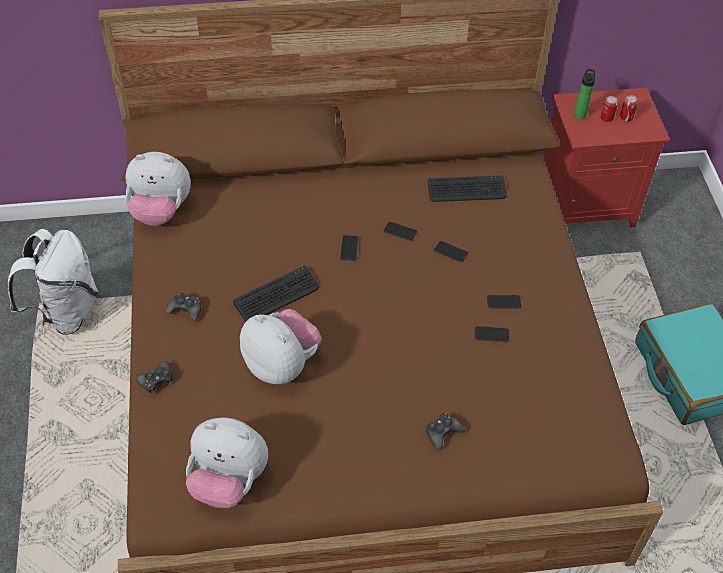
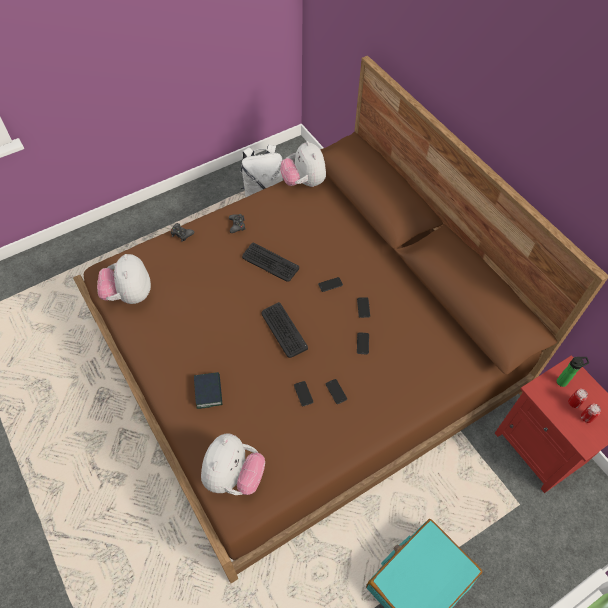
camera: 65 degrees right, 5 degrees up
plush toy [240,309,322,384] -> plush toy moved to [201,433,265,495]
black game controller [426,413,465,450] -> book [194,372,222,409]
keyboard [428,175,507,202] -> keyboard moved to [261,302,308,358]

